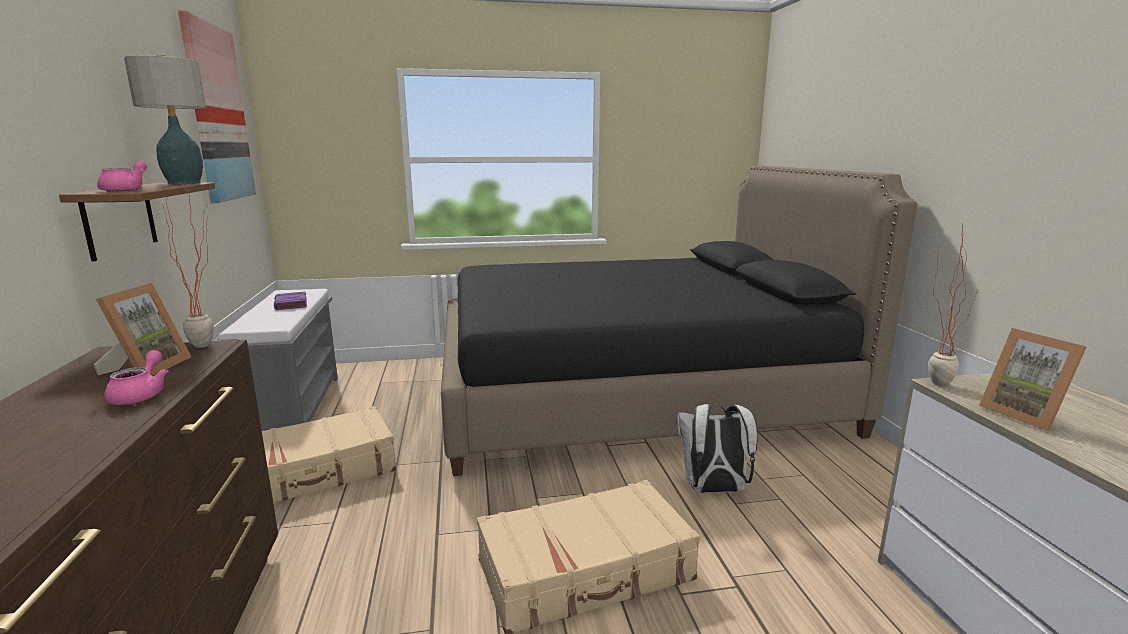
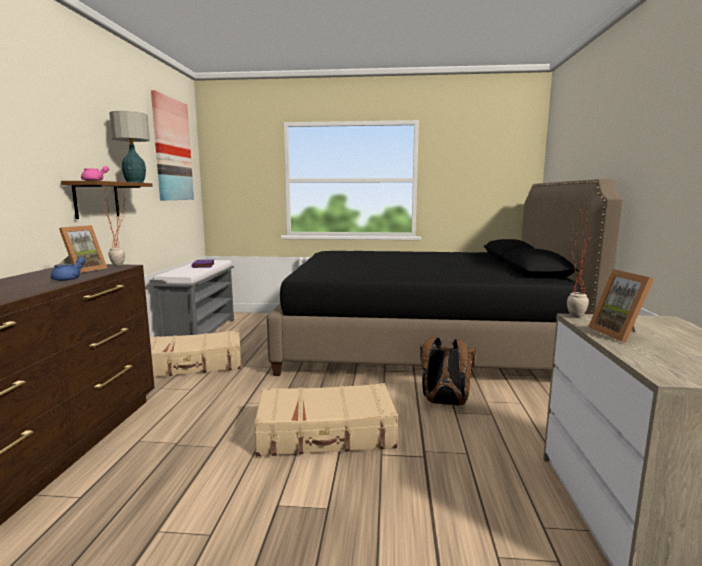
camera: 15 degrees right, 5 degrees down
pink teapot [104,350,169,405] -> blue teapot [51,257,85,281]
white backpack [677,404,758,493] -> brown backpack [420,337,476,405]

